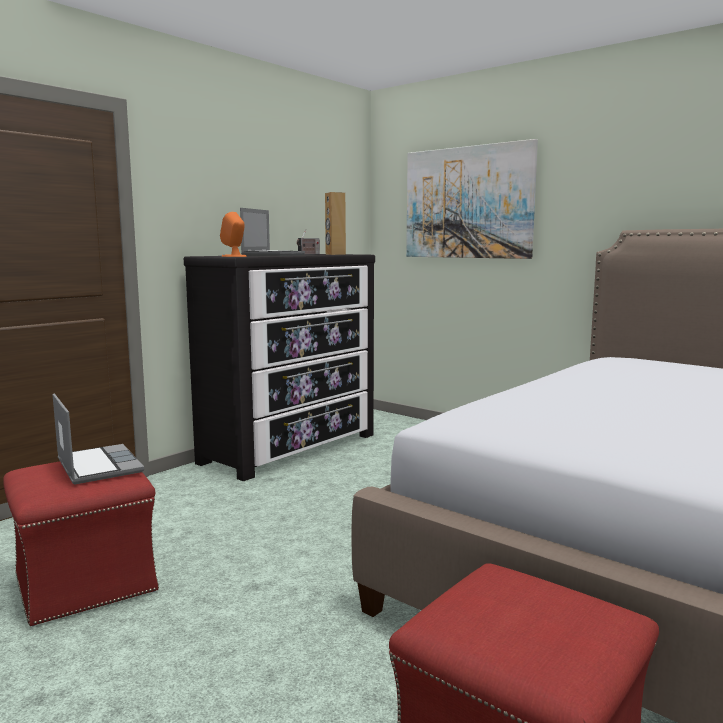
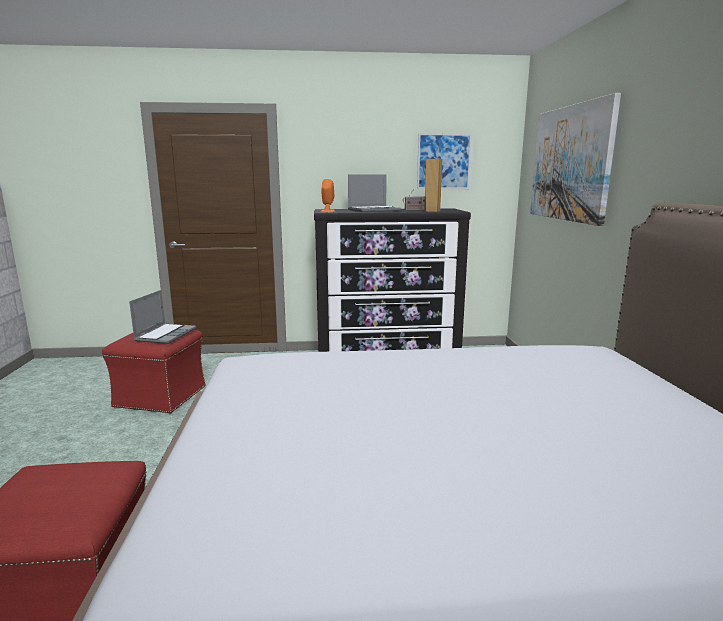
camera: 45 degrees right, 5 degrees up
none -> picture [417,133,472,189]

